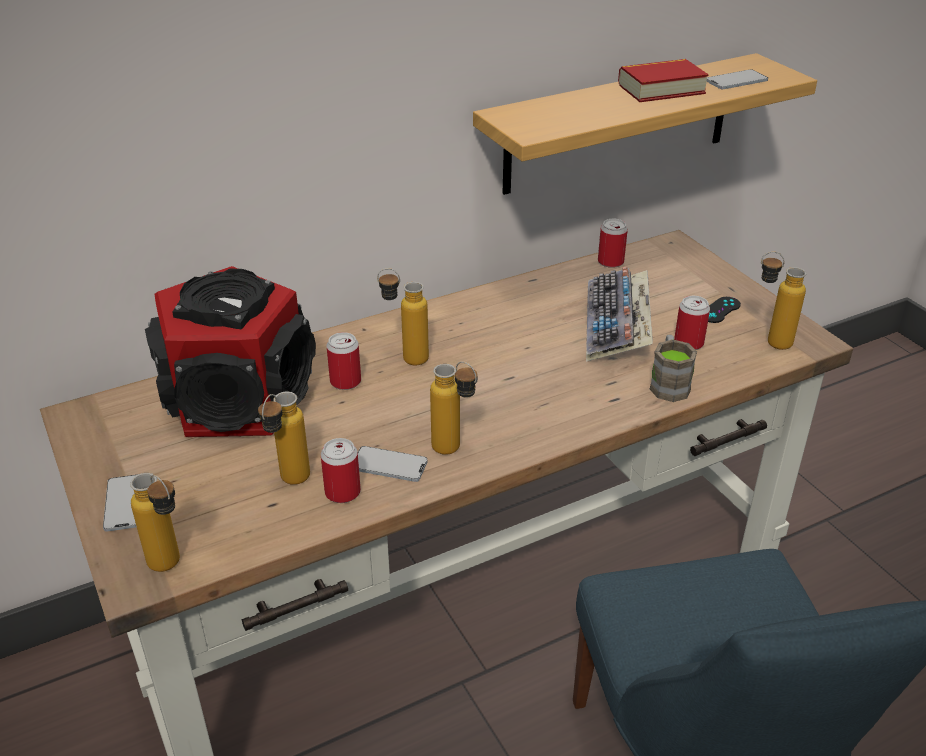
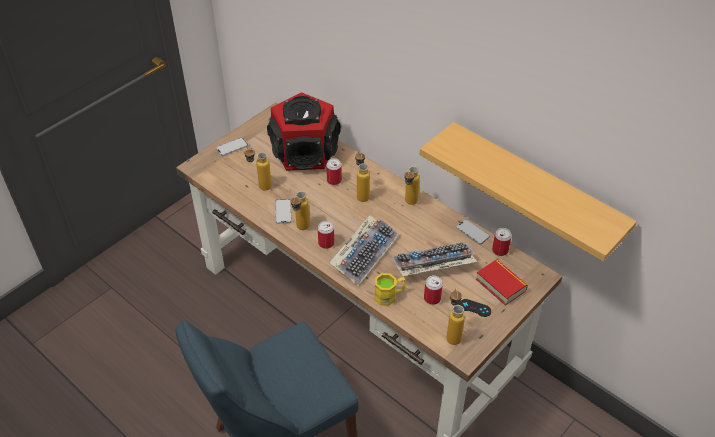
camera: 70 degrees right, 10 degrees up
bottle [130,473,180,572] -> bottle moved to [404,166,420,205]
can [321,438,361,503] -> can moved to [318,221,334,249]
book [618,59,709,102] -> book moved to [476,259,528,306]
brown mug [650,335,697,402] -> yellow mug [374,273,406,306]
phone [707,69,768,89] -> phone moved to [456,219,490,245]
none -> keyboard [329,215,398,286]

